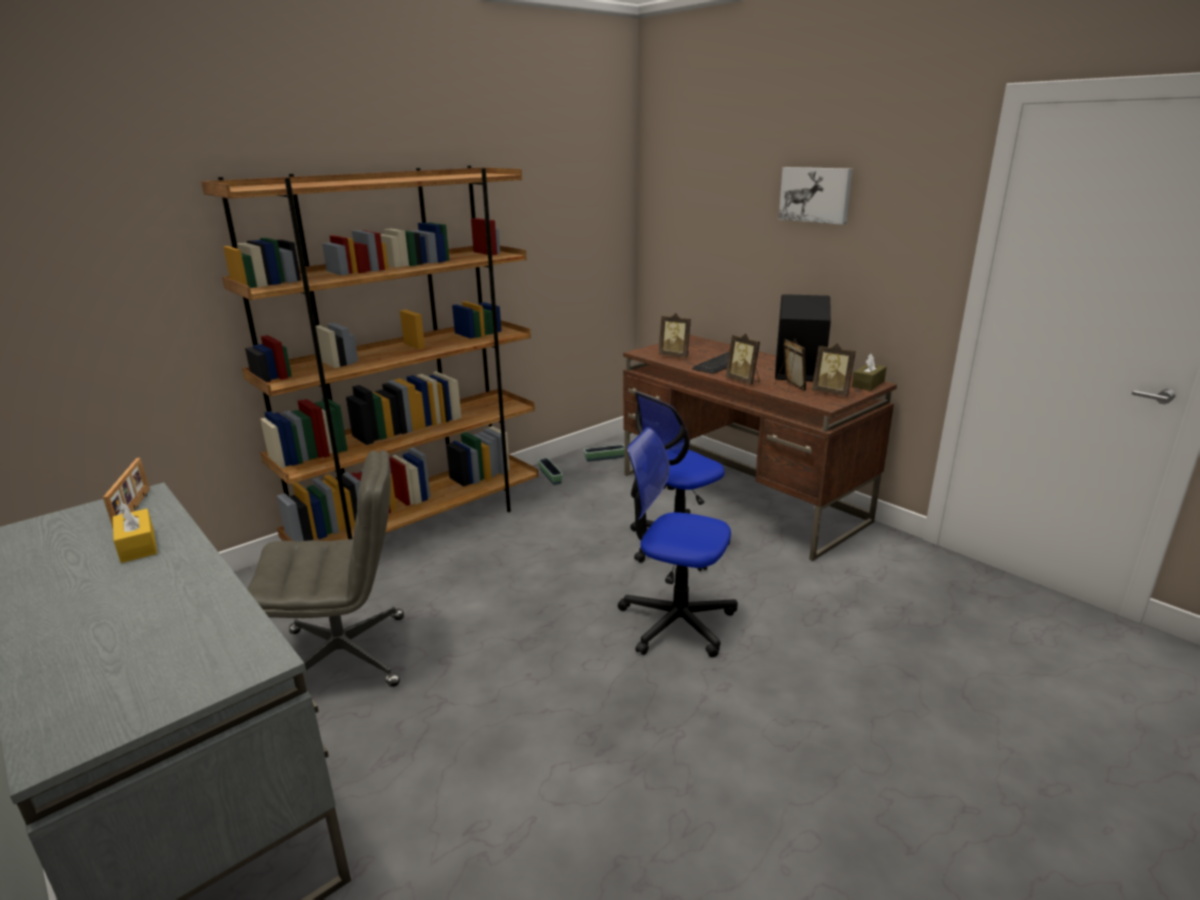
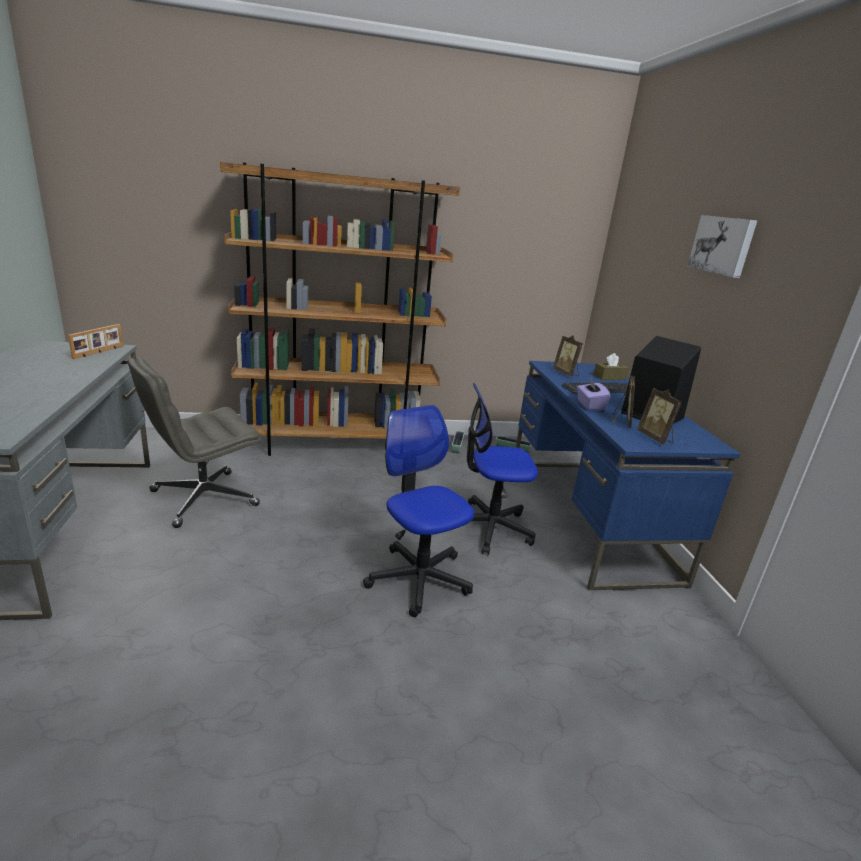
camera: 30 degrees right, 0 degrees up
yellow tissue box [113,502,157,563] -> none
grey office chair [247,450,404,687] -> grey office chair turned 120 degrees clockwise [128,357,260,528]
brown desk [623,335,897,561] -> blue desk [515,361,740,590]
picture frame [725,333,760,385] -> purple tissue box [577,378,610,411]
brown tissue box [852,354,887,391] -> brown tissue box moved to [593,353,629,380]

